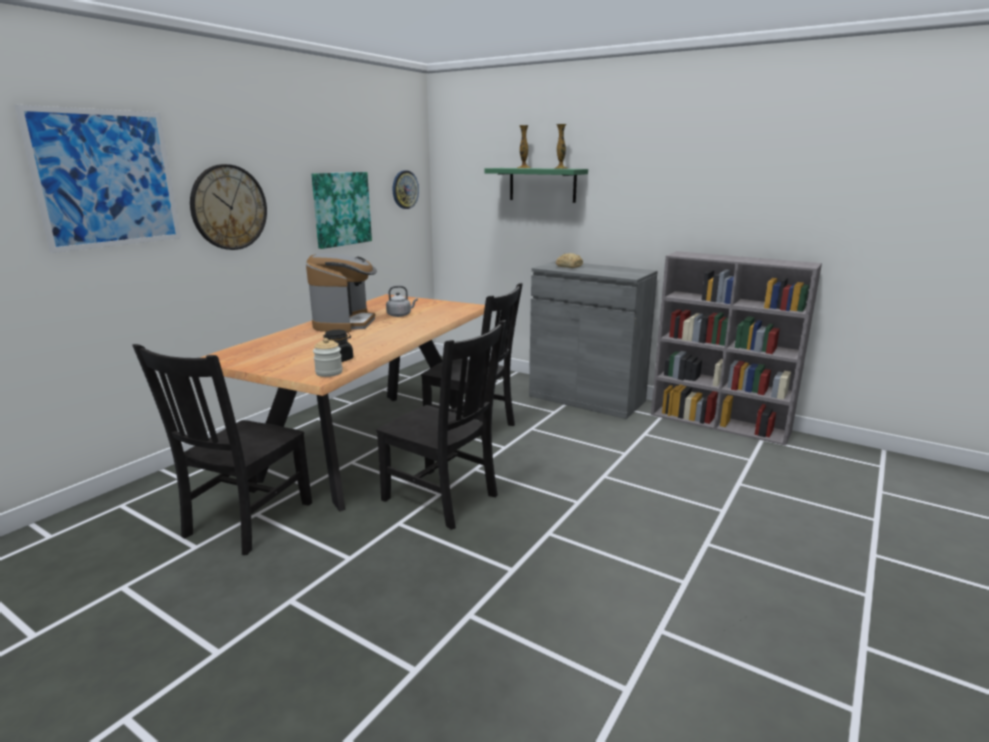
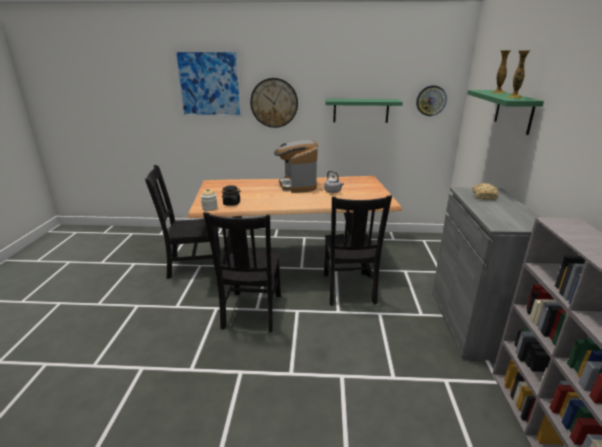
camera: 60 degrees right, 5 degrees up
coffee machine [306,253,377,332] -> coffee machine turned 105 degrees clockwise [274,140,318,193]
picture [311,172,372,249] -> green shelf [325,99,403,123]

